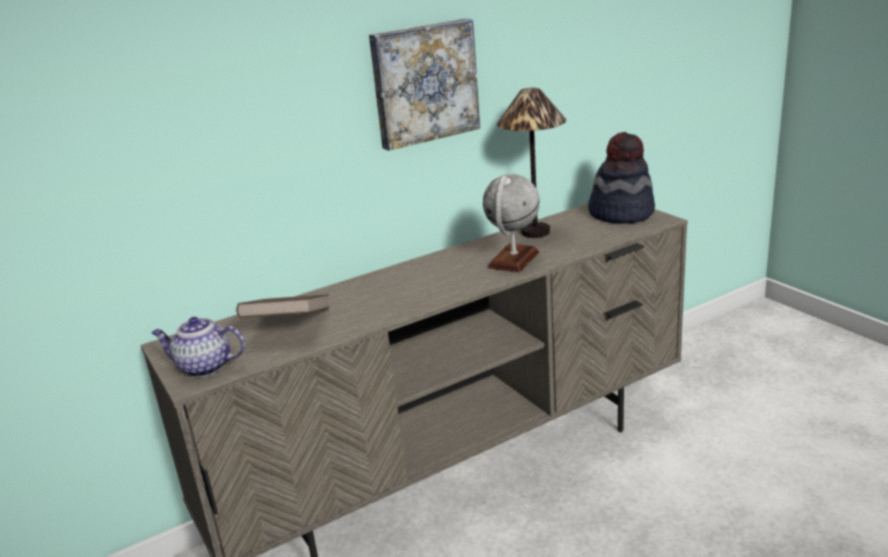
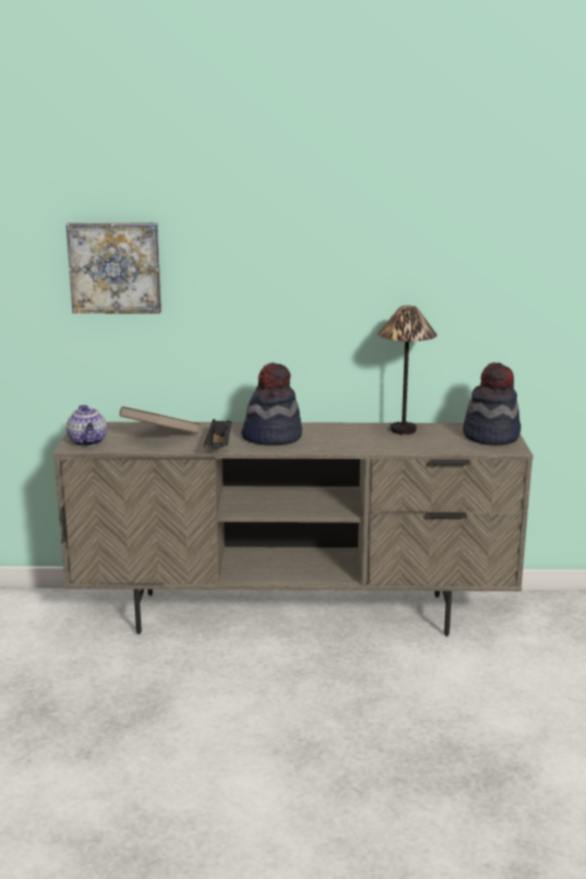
camera: 30 degrees right, 5 degrees down
teapot [151,317,245,377] -> teapot turned 150 degrees counterclockwise [66,405,107,446]
picture [369,18,480,151] -> picture moved to [66,222,161,314]
globe [483,174,540,272] -> none
none -> black tray [204,419,232,448]
none -> hat [241,363,302,446]

